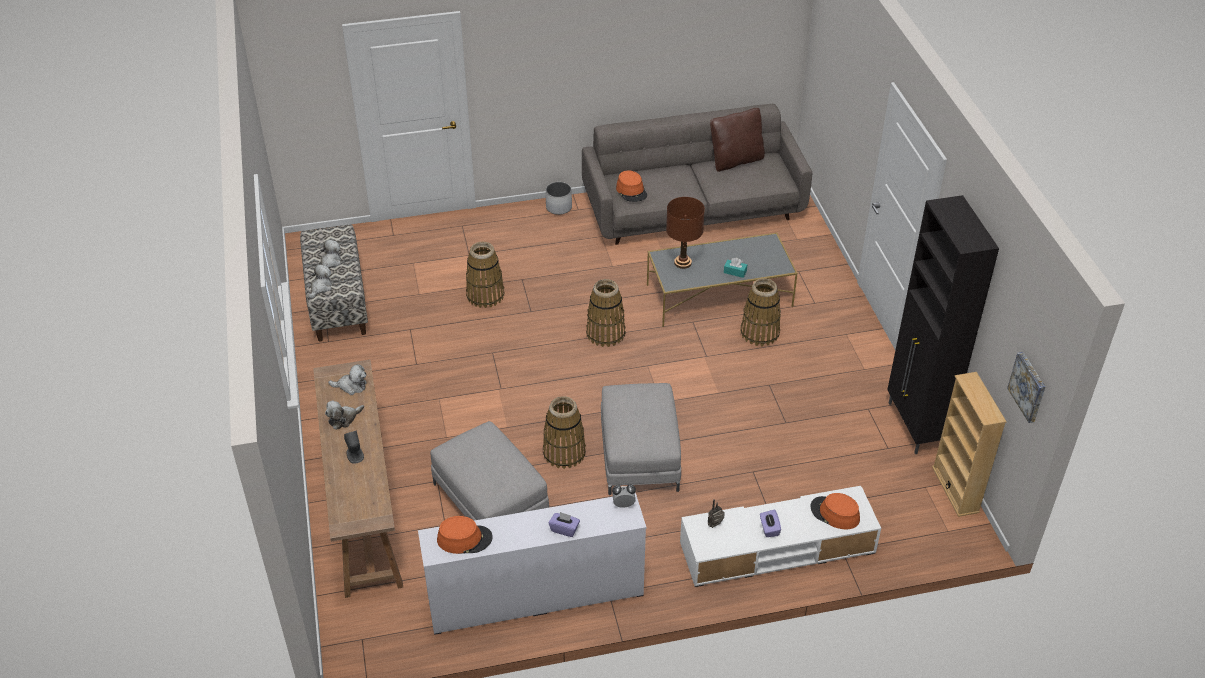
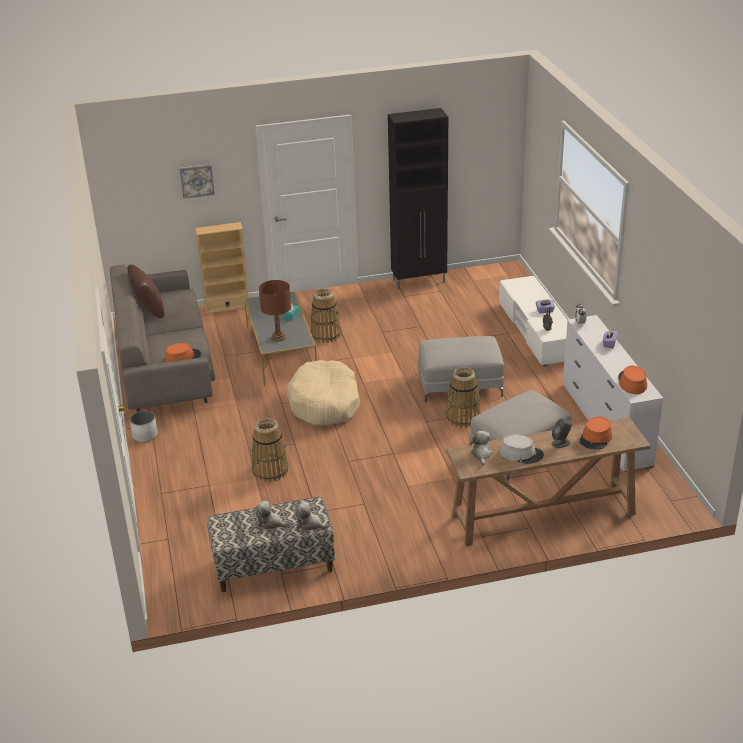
camera: 90 degrees left, 10 degrees down
plush toy [325,400,364,430] -> grey hat [500,434,544,464]
basket [586,279,625,347] -> beige dog bed [287,360,360,425]
orange hat [810,493,860,529] -> orange hat moved to [579,417,612,449]
beige bookcase [932,372,1007,517] -> beige bookcase moved to [195,222,249,314]
picture [1007,352,1046,423] -> picture moved to [180,164,215,199]

